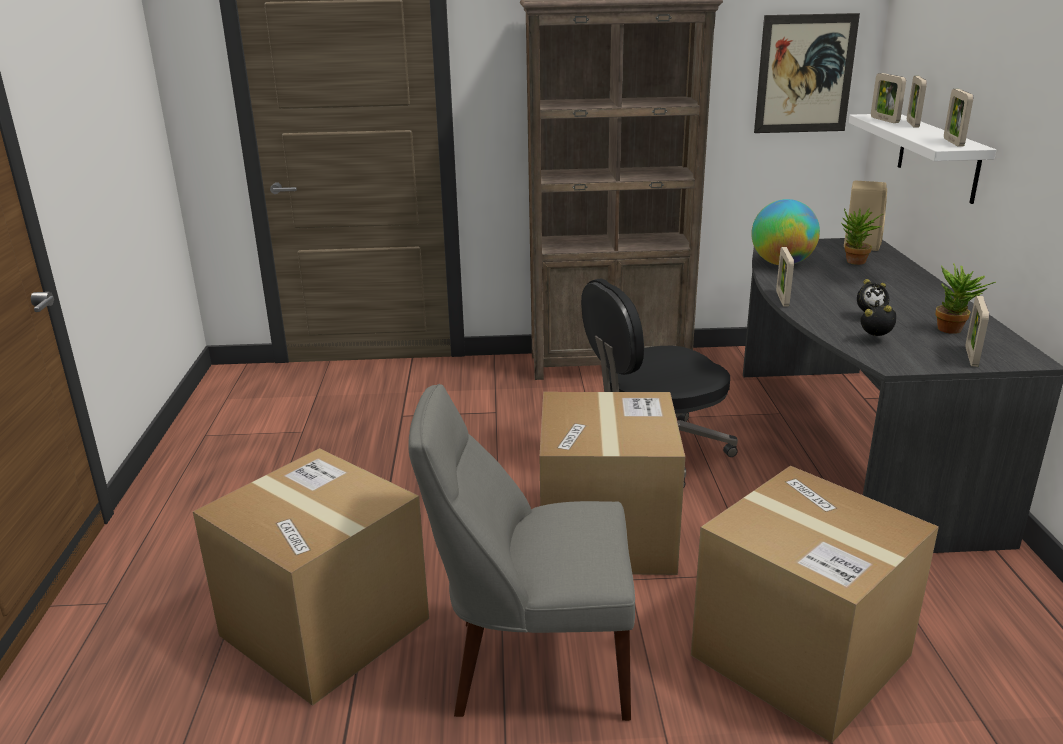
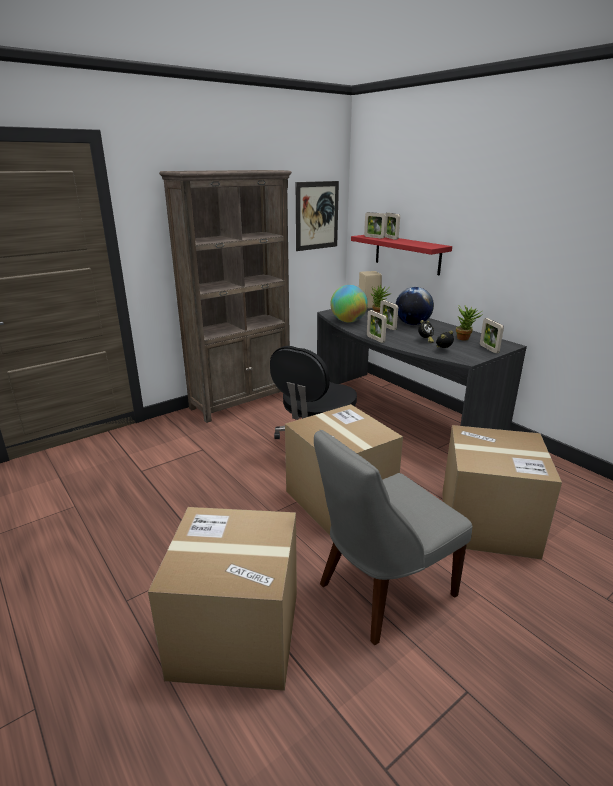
camera: 35 degrees left, 0 degrees up
white shelf [849,114,996,204] -> red shelf [351,235,452,275]
picture frame [944,89,973,146] -> picture frame moved to [380,300,398,330]
none -> globe [396,287,434,325]

